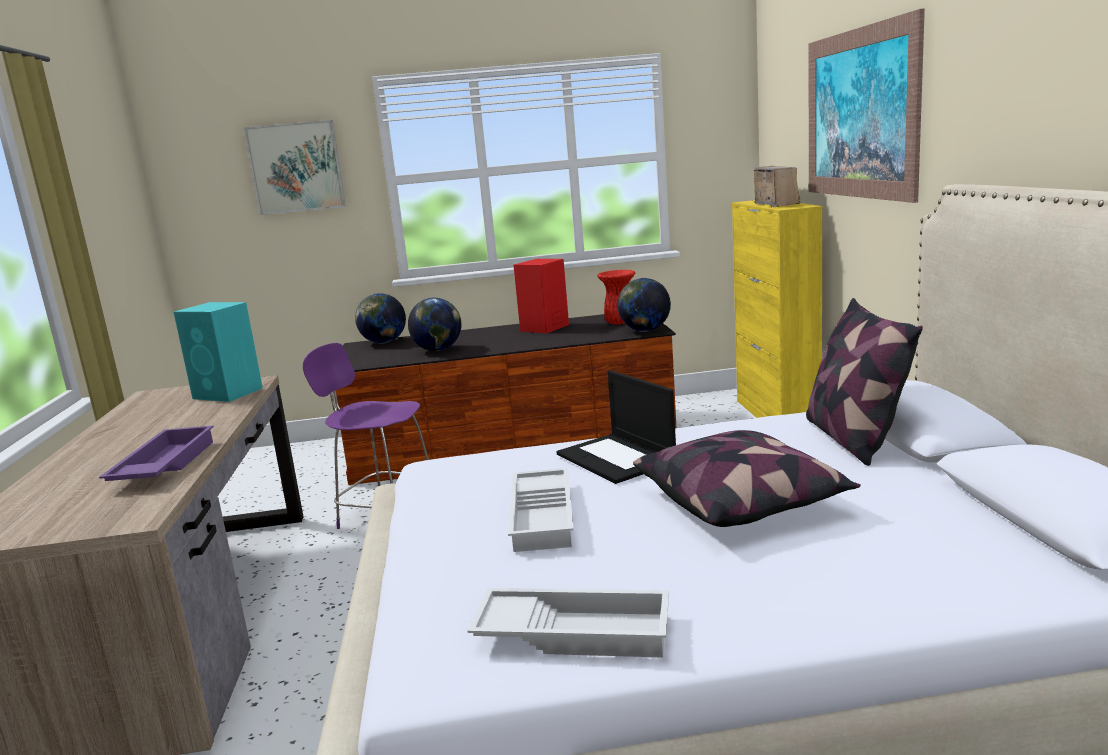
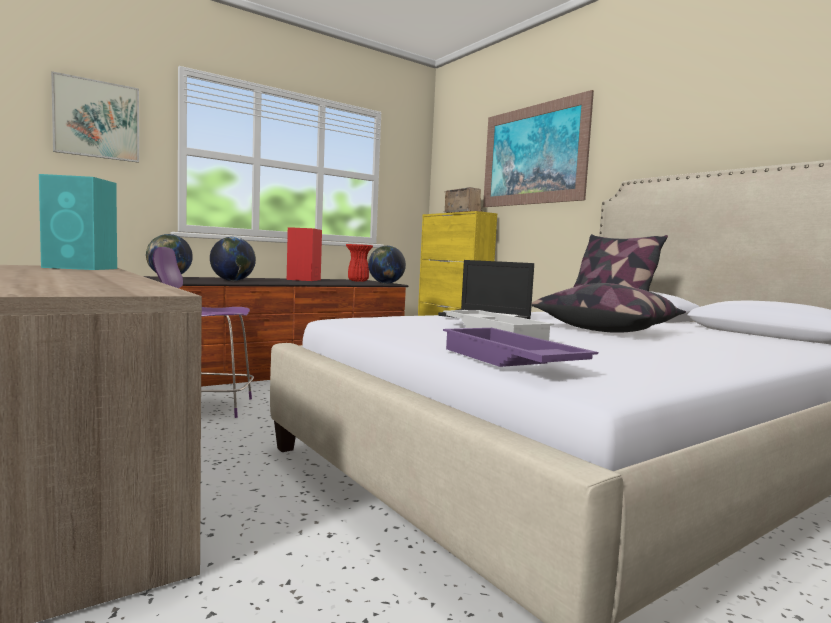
camera: 30 degrees left, 10 degrees down
purple tray [99,426,213,481] -> purple tray moved to [443,328,598,367]
white tray [468,588,669,658] -> none

